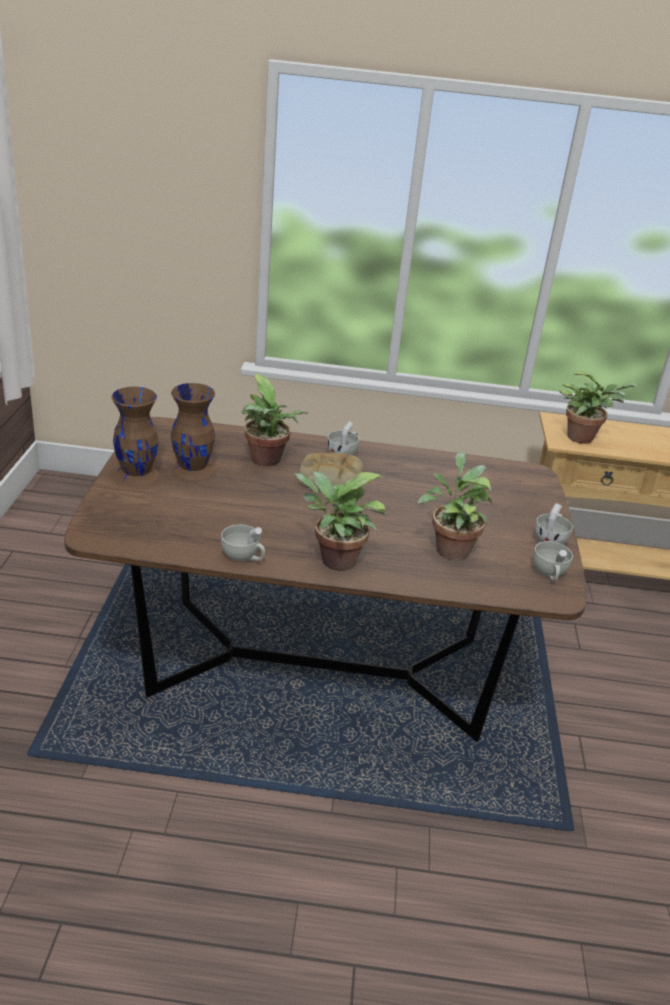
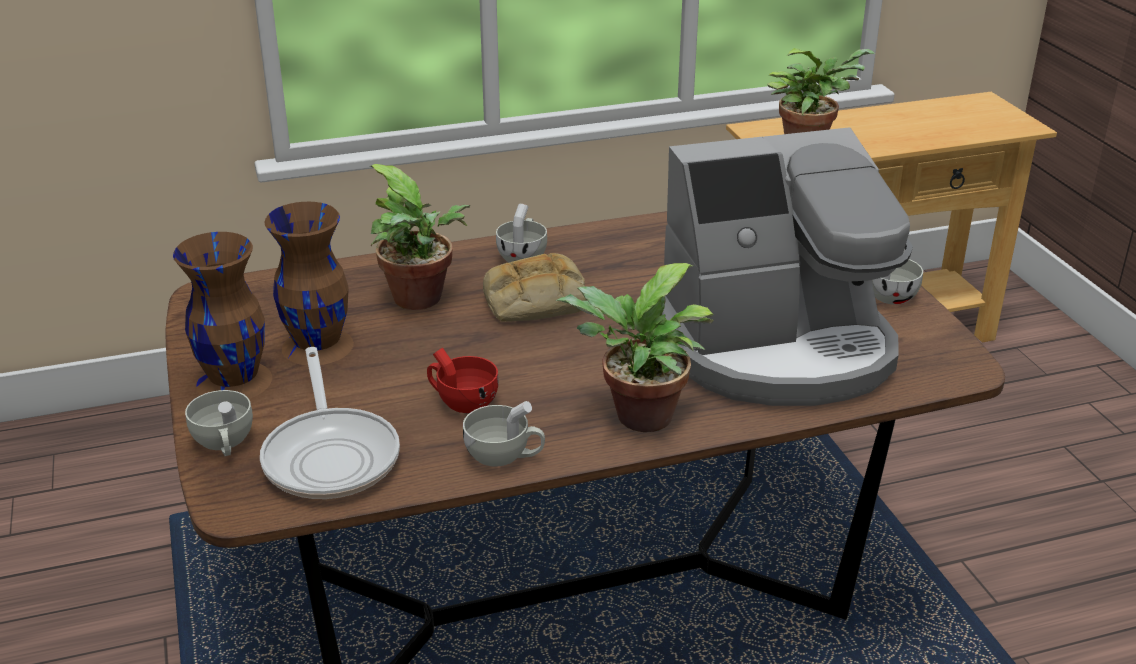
camera: 20 degrees left, 0 degrees up
potted plant [418,452,492,561] -> coffee machine [662,127,913,406]
white cup [533,541,573,581] -> white cup moved to [185,390,253,456]
none -> frying pan [260,347,400,499]
none -> red cup [427,348,499,413]

